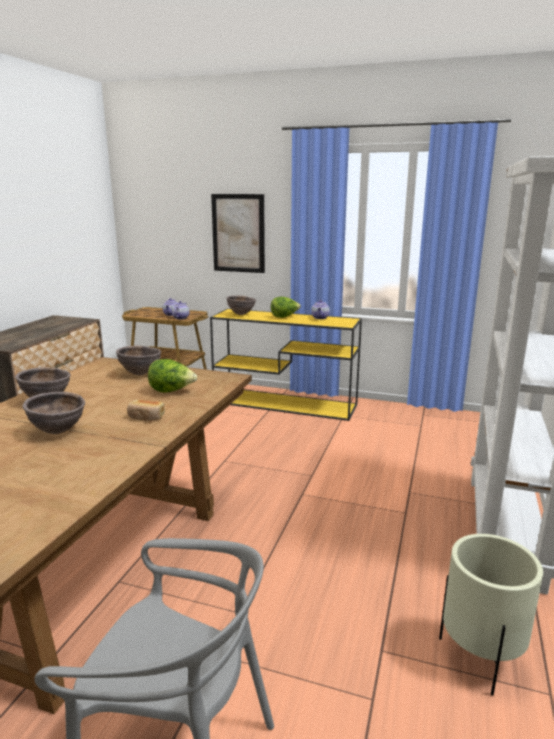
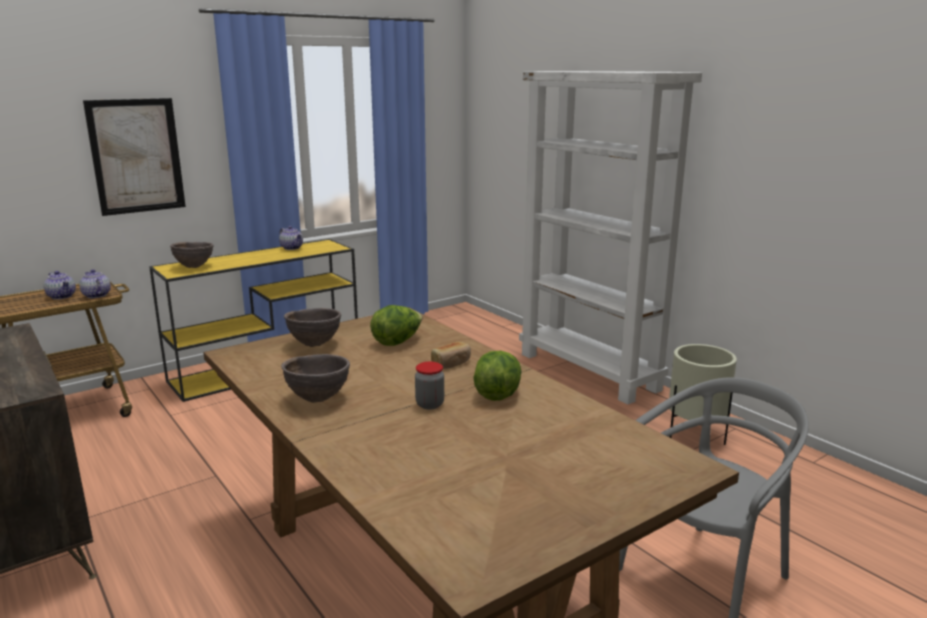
camera: 55 degrees left, 0 degrees up
brown bowl [23,392,85,434] -> jar [415,362,444,409]
lettuce [271,297,301,318] -> lettuce moved to [473,351,522,401]

